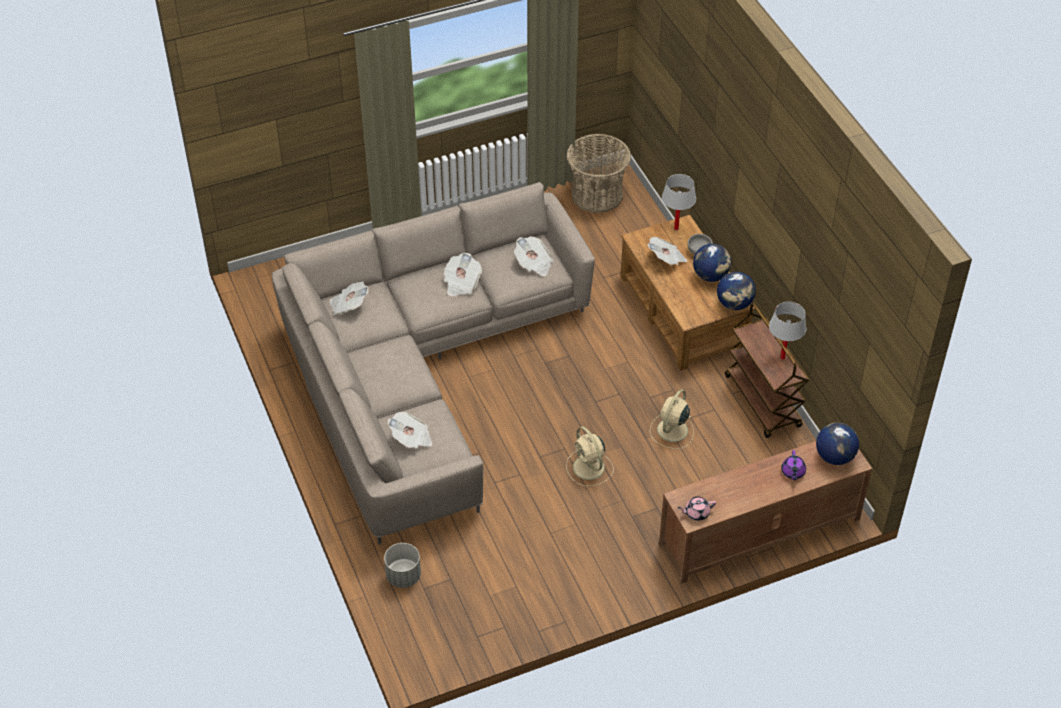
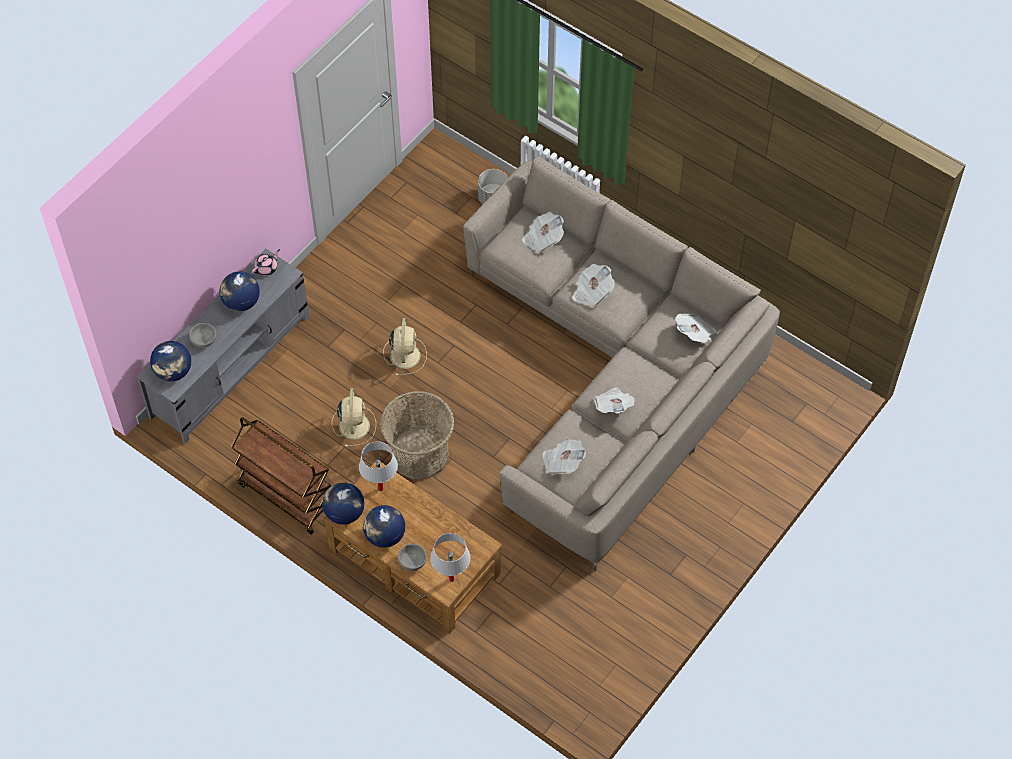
camera: 150 degrees right, 10 degrees up
basket [566,134,631,213] -> basket moved to [380,391,454,479]
beige fan [566,427,614,486] -> beige fan turned 60 degrees clockwise [383,318,427,376]
newspaper [647,237,688,265] -> newspaper moved to [572,264,615,308]
brown tv stand [659,441,872,584] -> grey tv stand [137,249,309,444]
white table lamp [769,302,806,360] -> white table lamp moved to [359,441,398,491]
purple teapot [781,450,806,480] -> grey bowl [189,323,216,348]
none -> globe [219,271,260,311]

